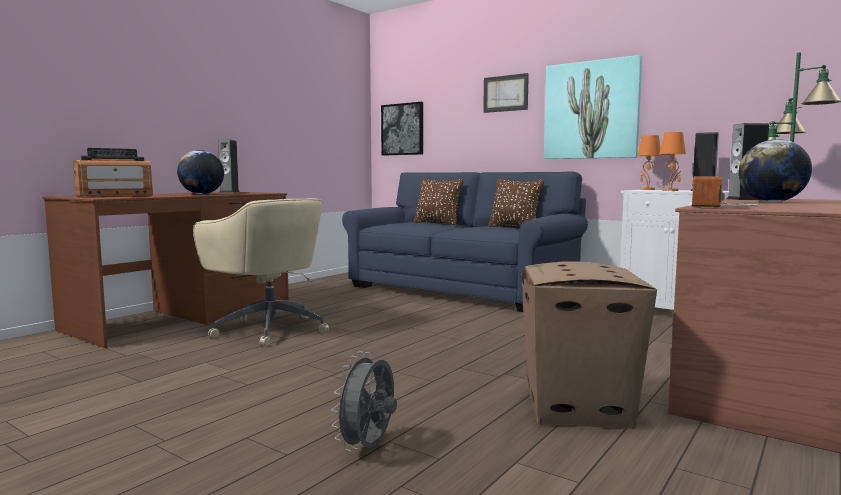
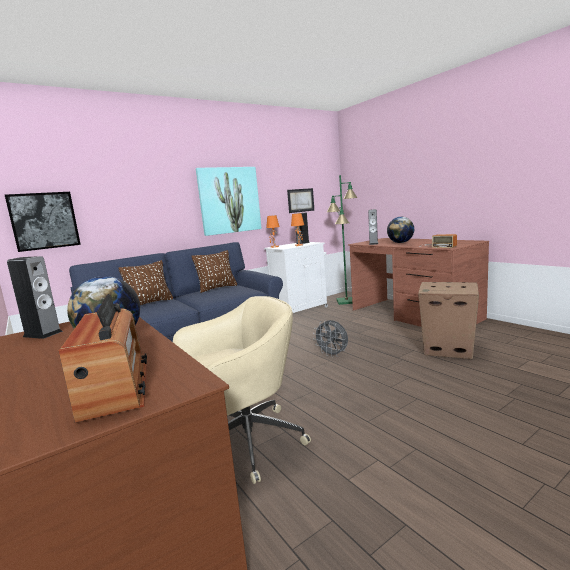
camera: 70 degrees left, 5 degrees up
grey fan [332,351,397,451] -> grey fan moved to [313,320,348,357]
picture [483,73,529,113] -> picture moved to [287,188,314,213]

